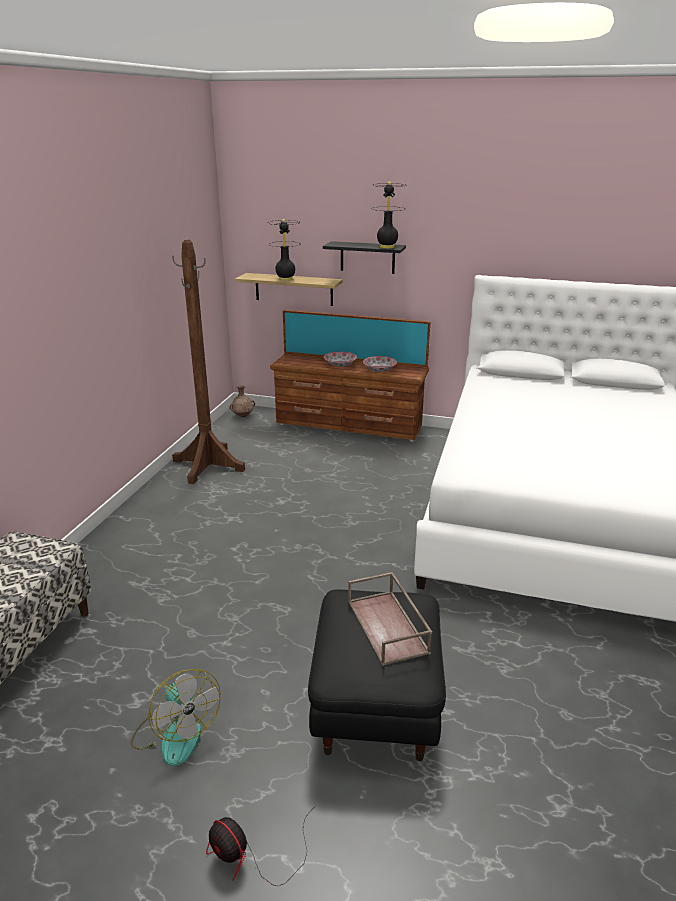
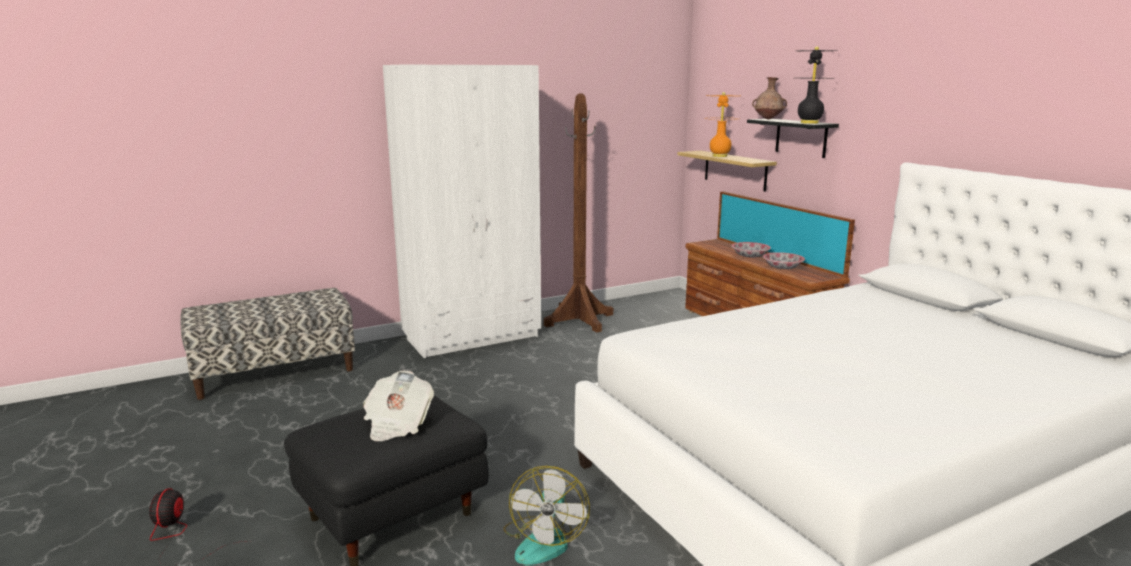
camera: 45 degrees right, 10 degrees down
fan [131,669,221,766] -> fan moved to [503,466,590,565]
brown vase [230,385,255,417] -> brown vase moved to [752,77,787,119]
black table lamp [268,219,299,281] -> orange table lamp [706,92,740,157]
brown tray [348,572,432,666] -> newspaper [363,371,434,441]
none -> white wardrobe [383,65,541,358]

